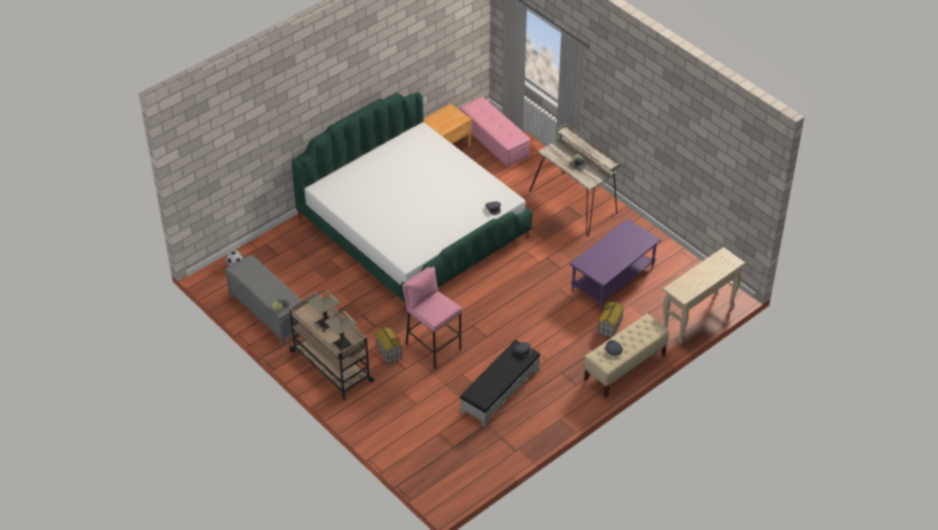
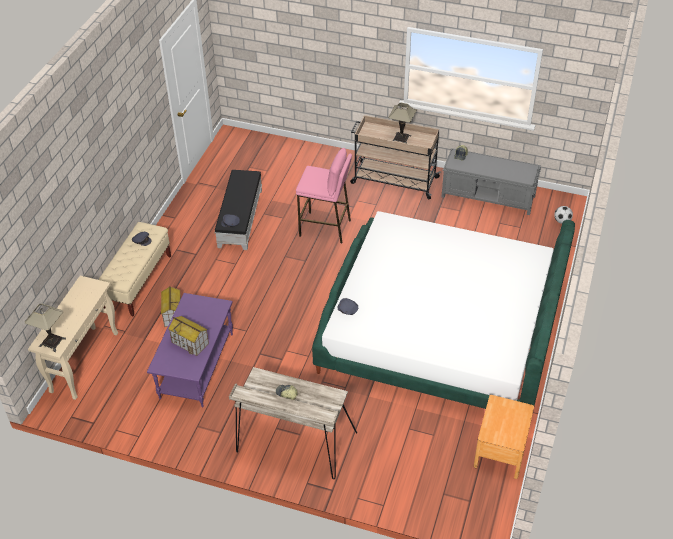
camera: 150 degrees right, 0 degrees up
table lamp [325,311,357,353] -> table lamp moved to [25,303,66,352]
toy house [375,326,402,364] -> toy house moved to [168,316,209,356]
pink ottoman [460,97,530,168] -> none

